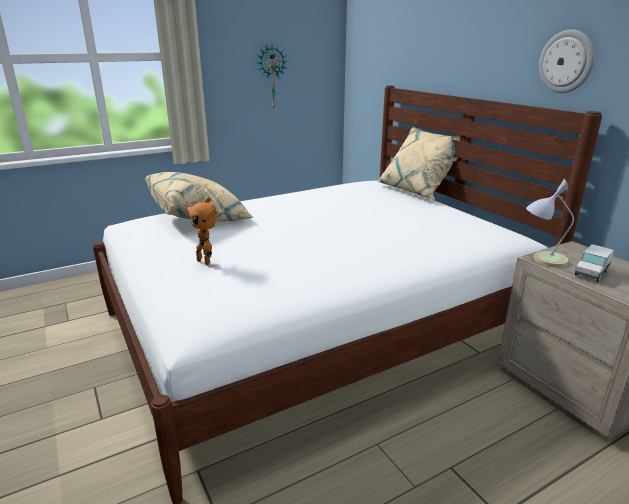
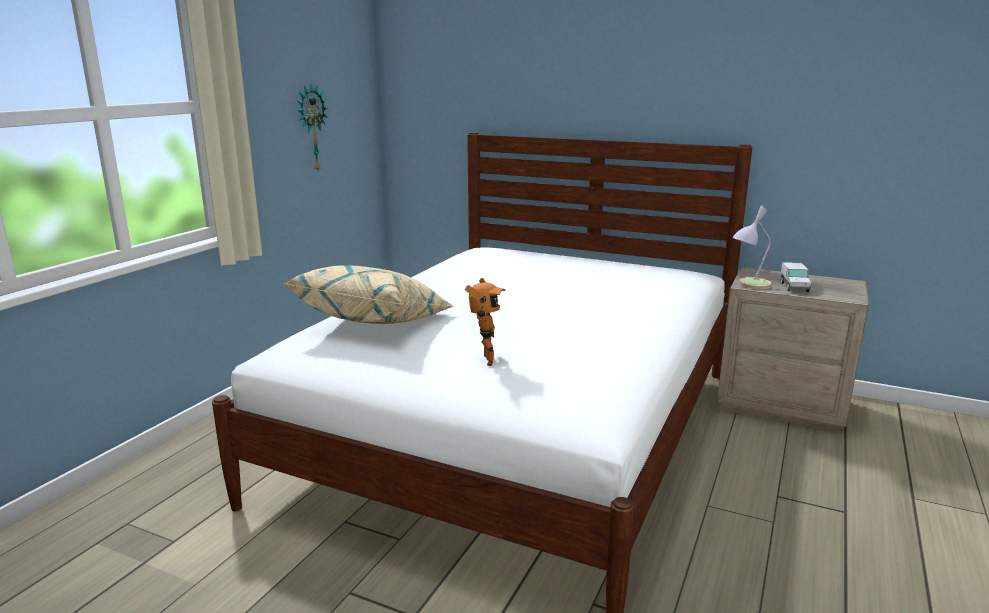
camera: 35 degrees left, 5 degrees down
toy robot [186,197,217,265] -> toy robot turned 105 degrees counterclockwise [465,278,505,366]
beige pillow [377,126,460,201] -> none
wall clock [539,29,595,93] -> none

